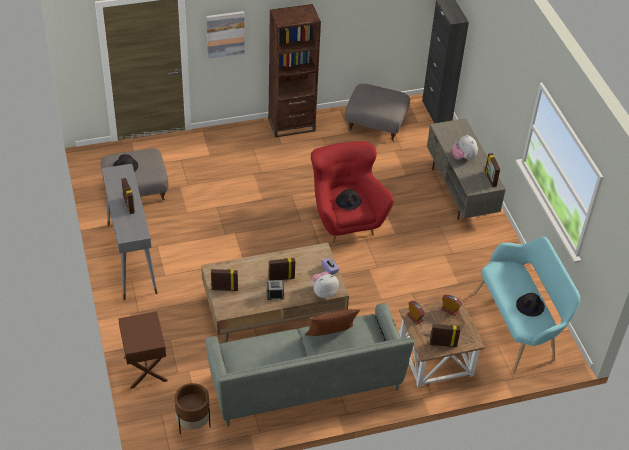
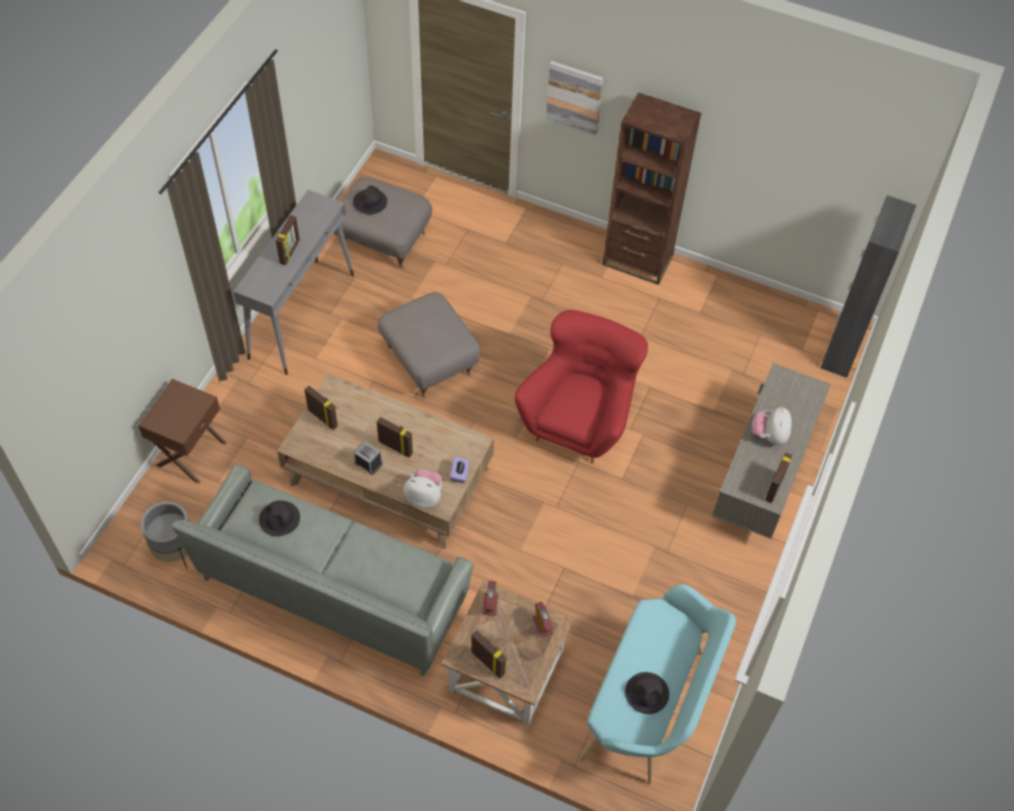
camera: 40 degrees right, 10 degrees up
brown planter [174,383,211,434] -> grey planter [141,502,190,569]
brown pillow [305,309,360,336] -> none
black hat [336,189,361,210] -> black hat moved to [259,501,300,536]
grey ottoman [345,83,410,142] -> grey ottoman moved to [378,292,480,398]

